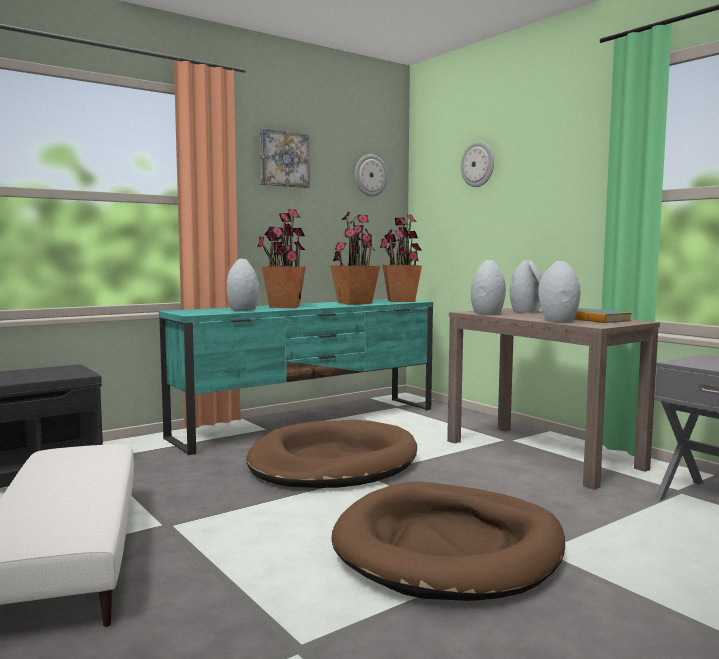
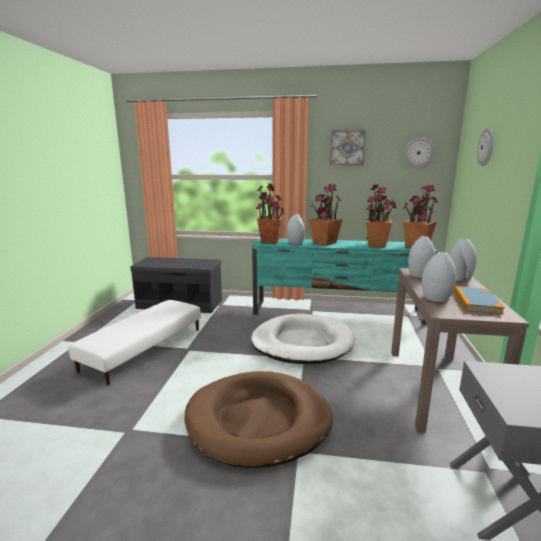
camera: 45 degrees right, 10 degrees up
brown dog bed [246,420,417,488] -> white dog bed [251,314,355,364]
none -> potted plant [256,183,284,243]

